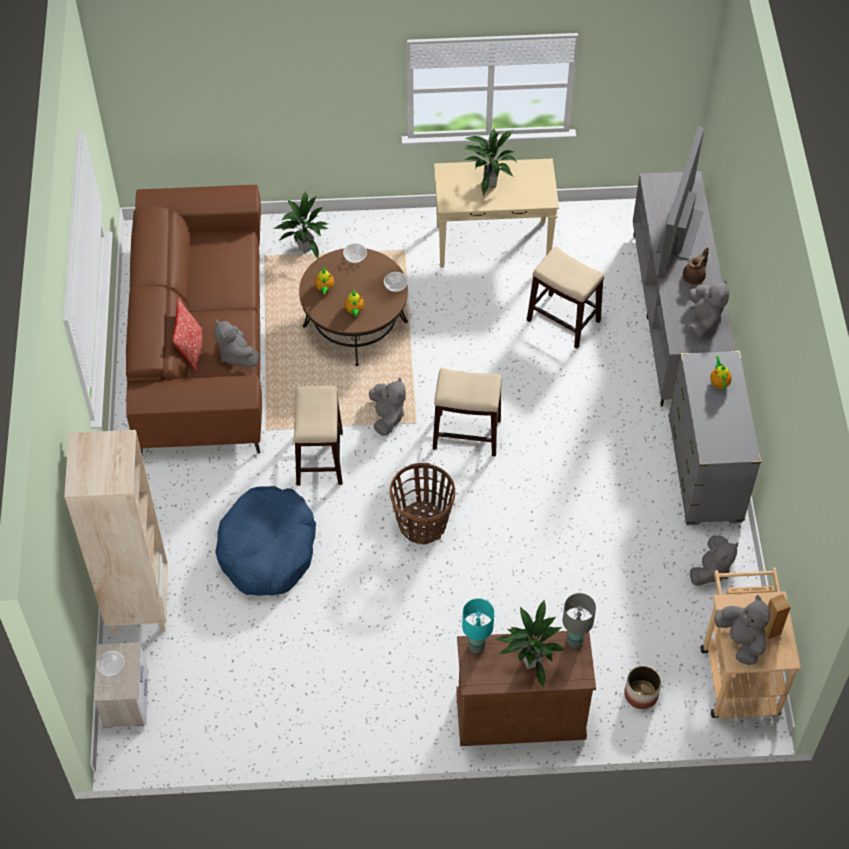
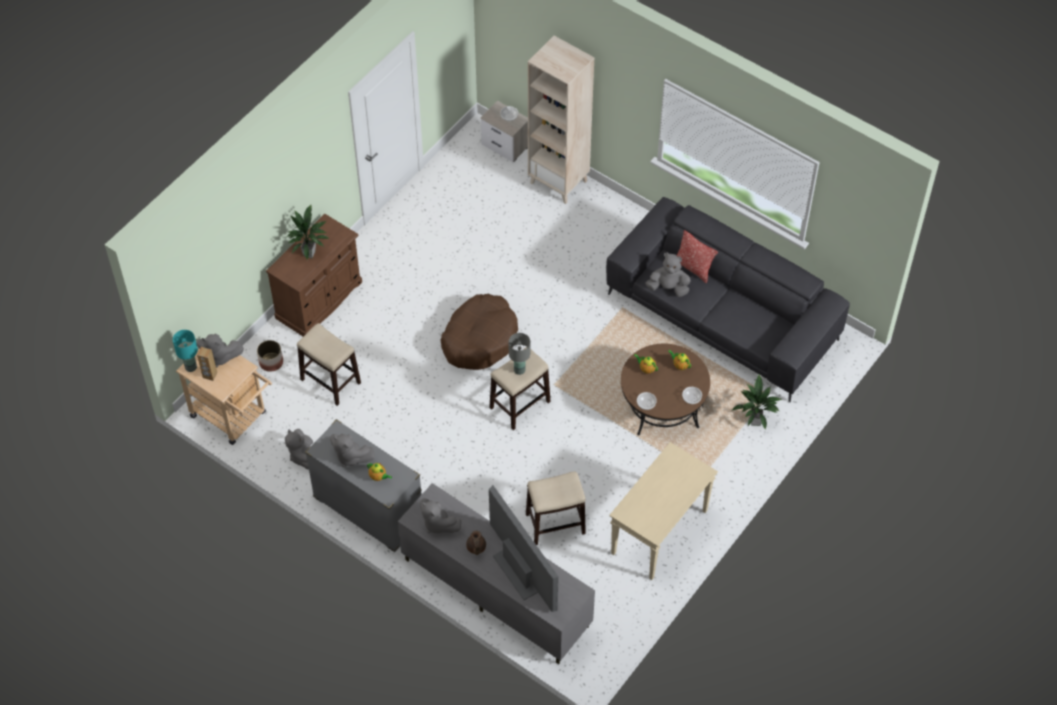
camera: 130 degrees right, 0 degrees up
brown sofa [126,185,262,454] -> grey sofa [606,197,850,402]
blue dog bed [215,486,316,596] -> none
stool [294,386,343,486] -> stool moved to [297,323,361,406]
grey plush toy [369,377,406,436] -> grey plush toy moved to [330,434,375,467]
basket [390,463,455,545] -> brown dog bed [441,294,518,370]
turquoise table lamp [462,598,494,653] -> turquoise table lamp moved to [173,330,198,372]
potted plant [464,128,518,196] -> none
grey table lamp [563,593,596,648] -> grey table lamp moved to [508,333,530,375]

